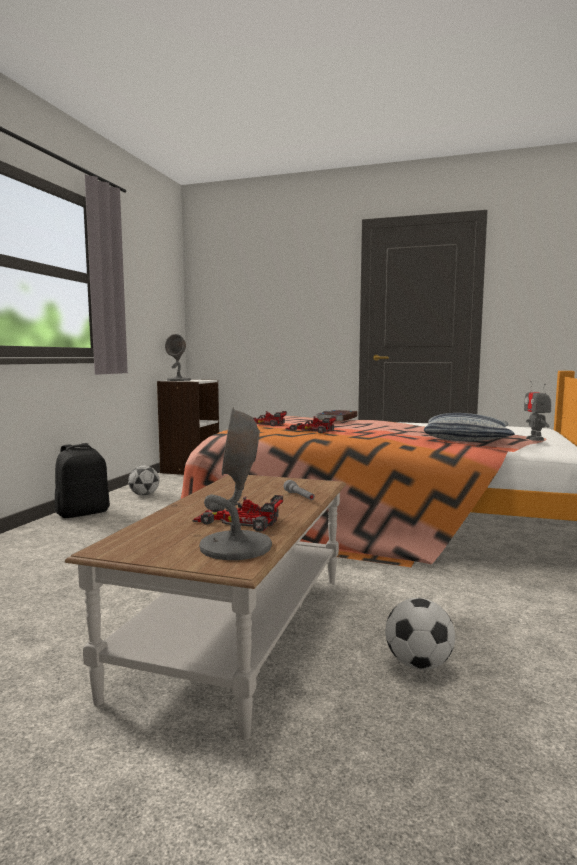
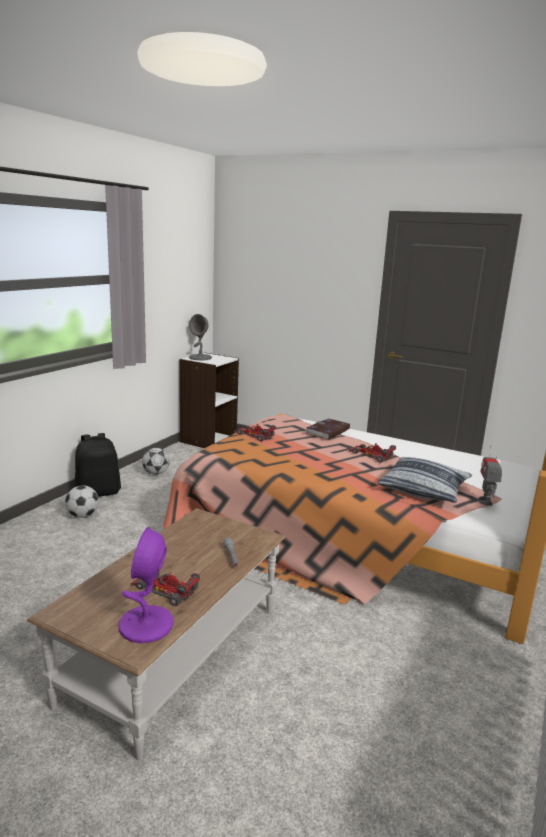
camera: 10 degrees right, 10 degrees up
grey table lamp [199,407,272,560] -> purple table lamp [118,527,174,643]
toy car [285,416,336,433] -> toy car moved to [348,443,396,463]
football [386,598,455,670] -> football moved to [65,485,99,518]

